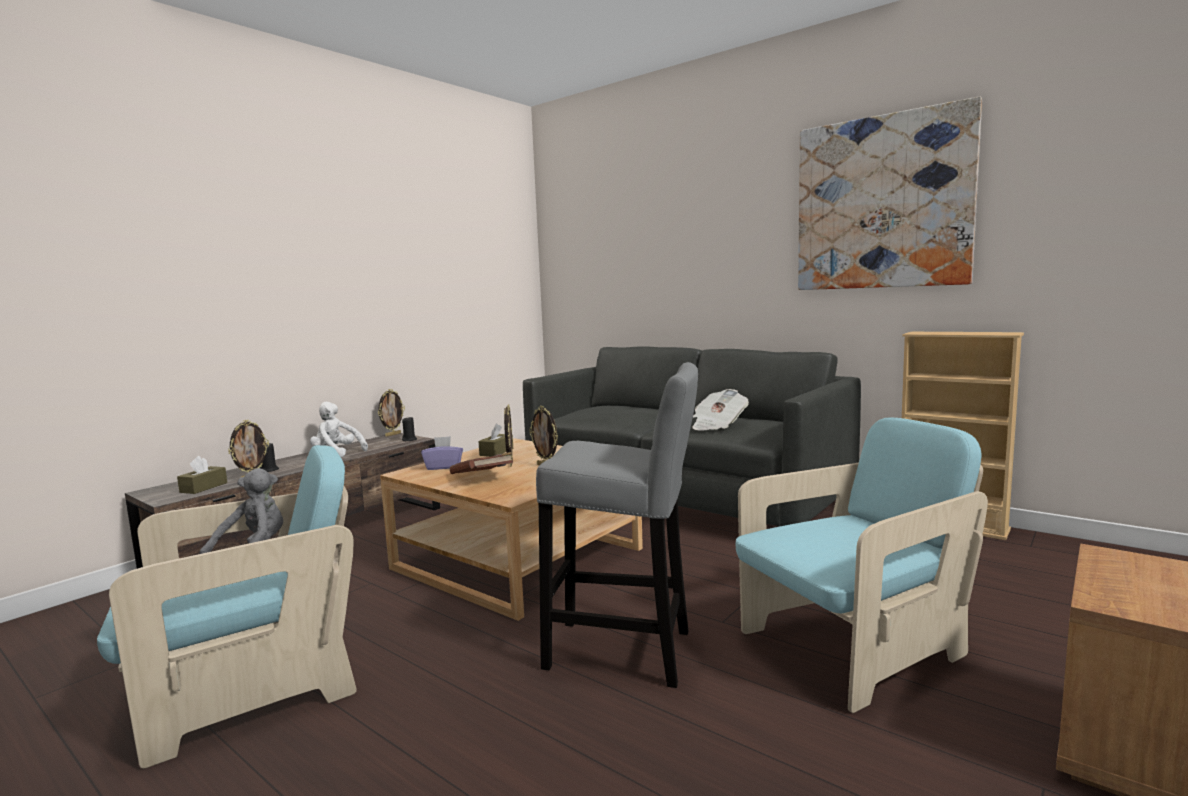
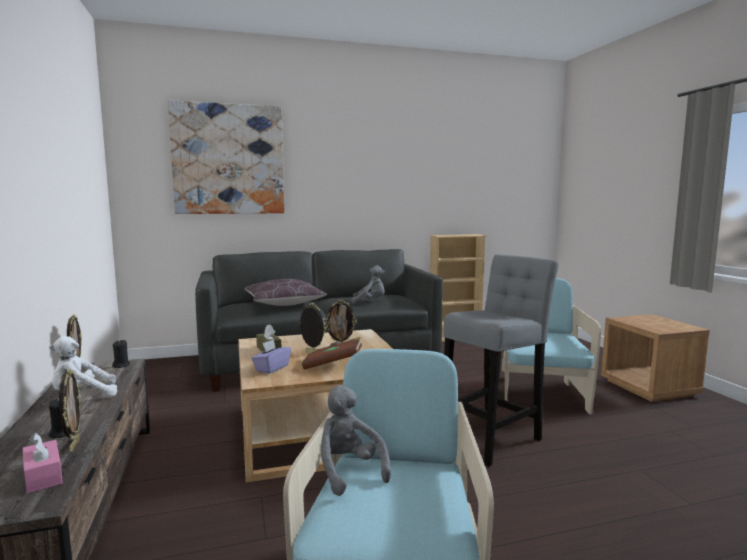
camera: 55 degrees left, 0 degrees up
brown tissue box [177,456,227,494] -> pink tissue box [23,433,63,494]
newspaper [692,389,749,431] -> grey plush toy [352,265,385,304]
picture [798,97,982,290] -> picture moved to [168,100,285,214]
none -> brown pillow [244,279,327,306]

